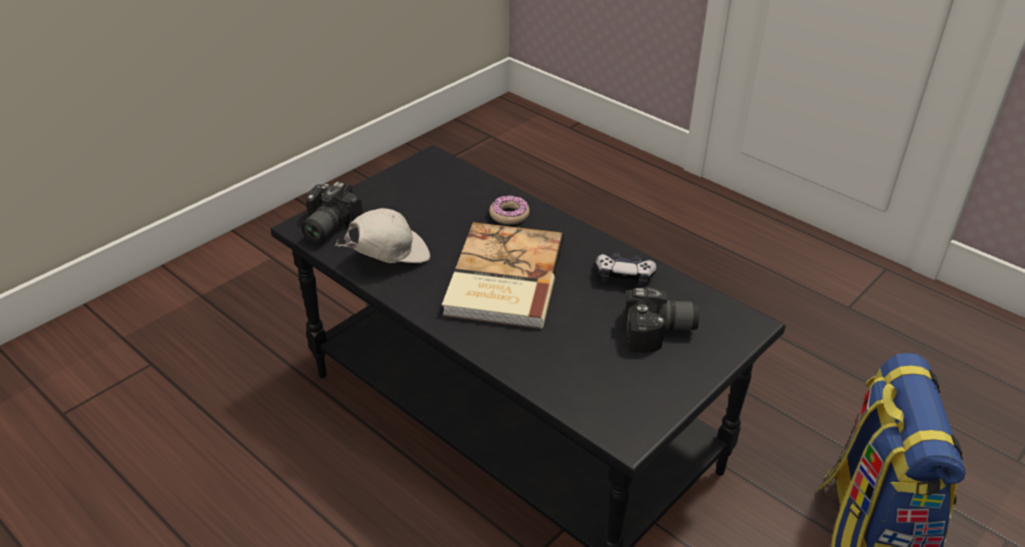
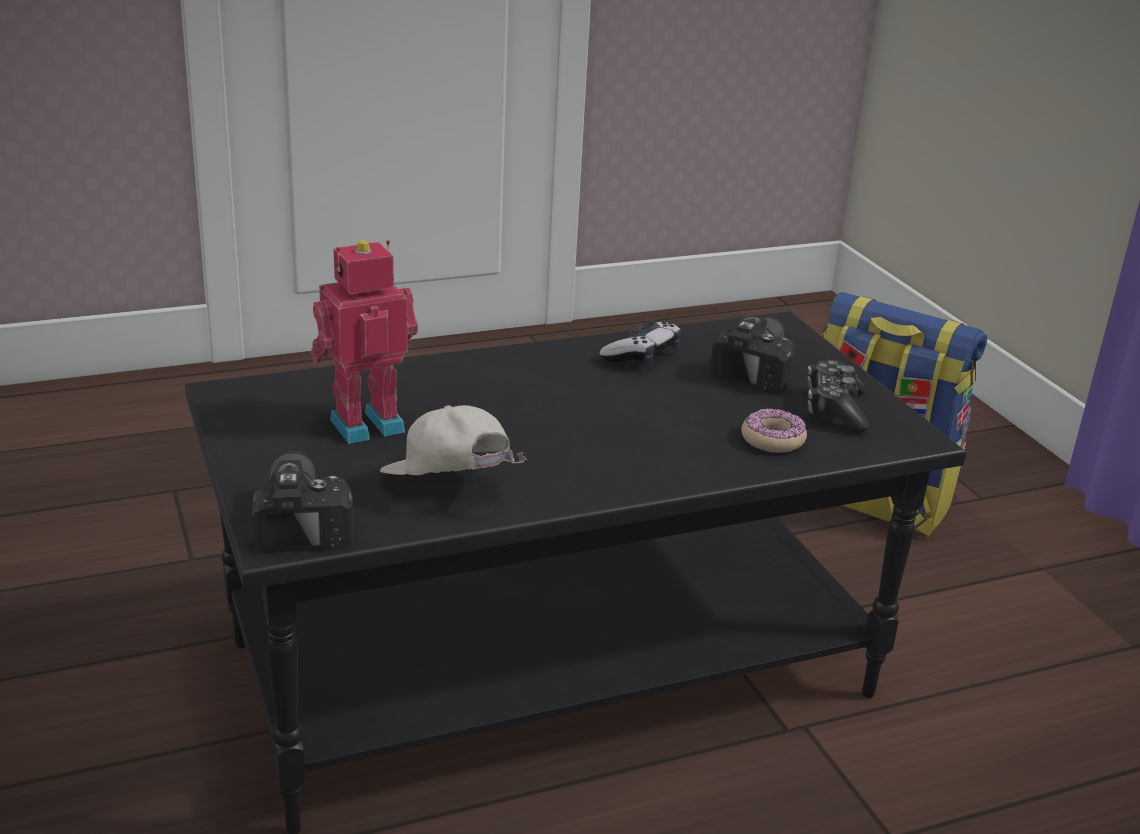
camera: 65 degrees left, 10 degrees down
camera [301,181,363,242] -> camera turned 150 degrees counterclockwise [252,450,354,553]
white cap [335,208,430,263] -> white cap turned 45 degrees counterclockwise [380,405,527,475]
book [442,222,564,329] -> none
donut [489,195,530,225] -> donut moved to [741,408,807,453]
none -> toy robot [311,240,418,444]
none -> game controller [807,359,870,433]

